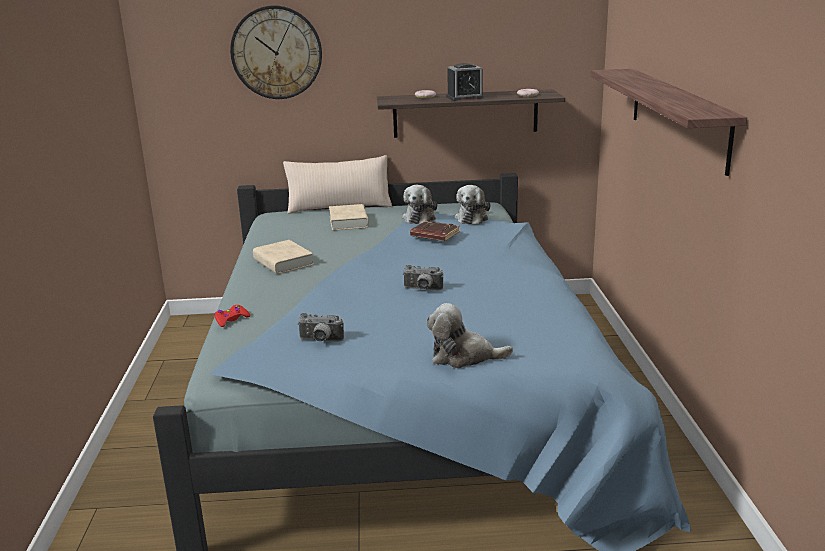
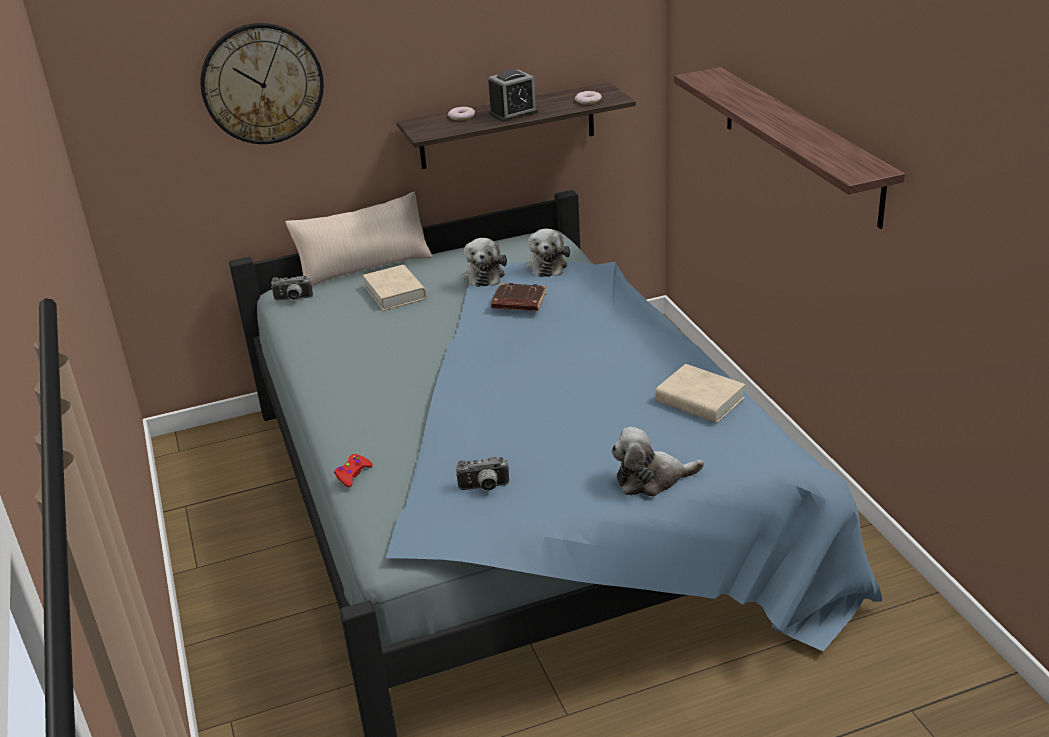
camera: 15 degrees left, 10 degrees up
beige book [253,240,314,274] -> beige book moved to [655,364,745,423]
camera [403,265,443,290] -> camera moved to [271,276,313,300]

